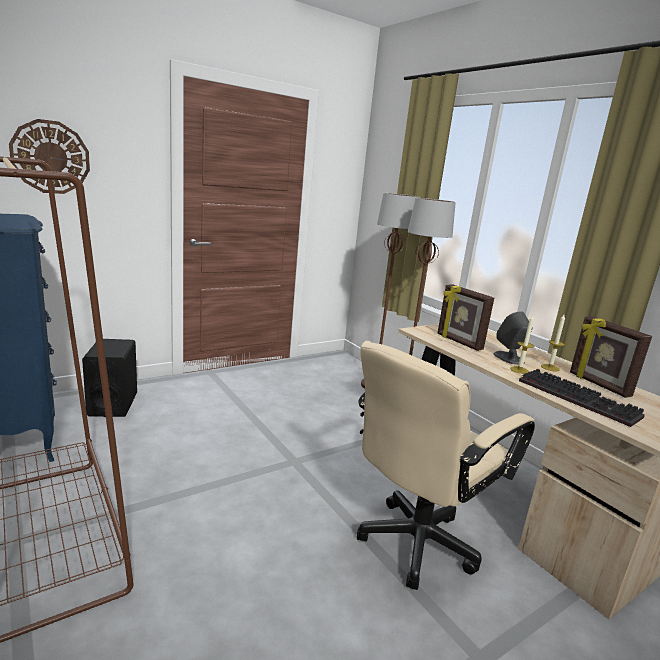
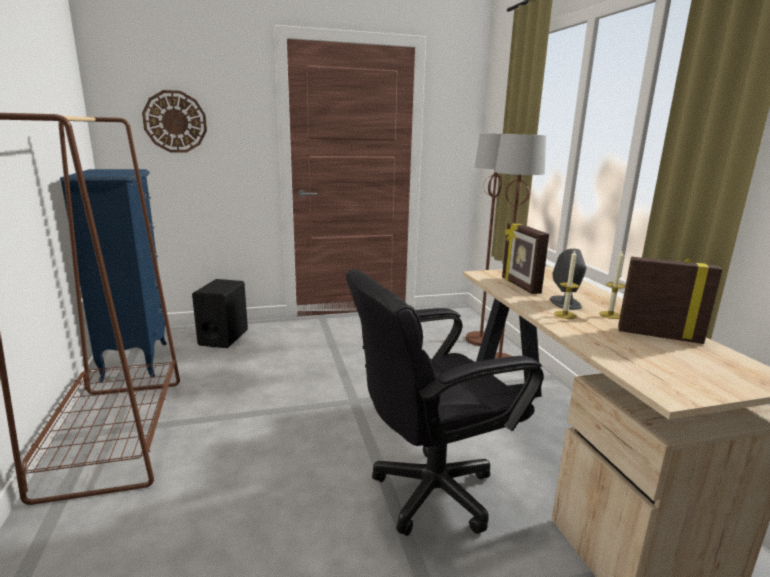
camera: 20 degrees right, 0 degrees up
beige office chair [357,341,535,590] -> black office chair [346,269,544,536]
keyboard [519,369,645,427] -> none
picture frame [570,316,652,398] -> picture frame turned 120 degrees clockwise [618,257,723,344]

